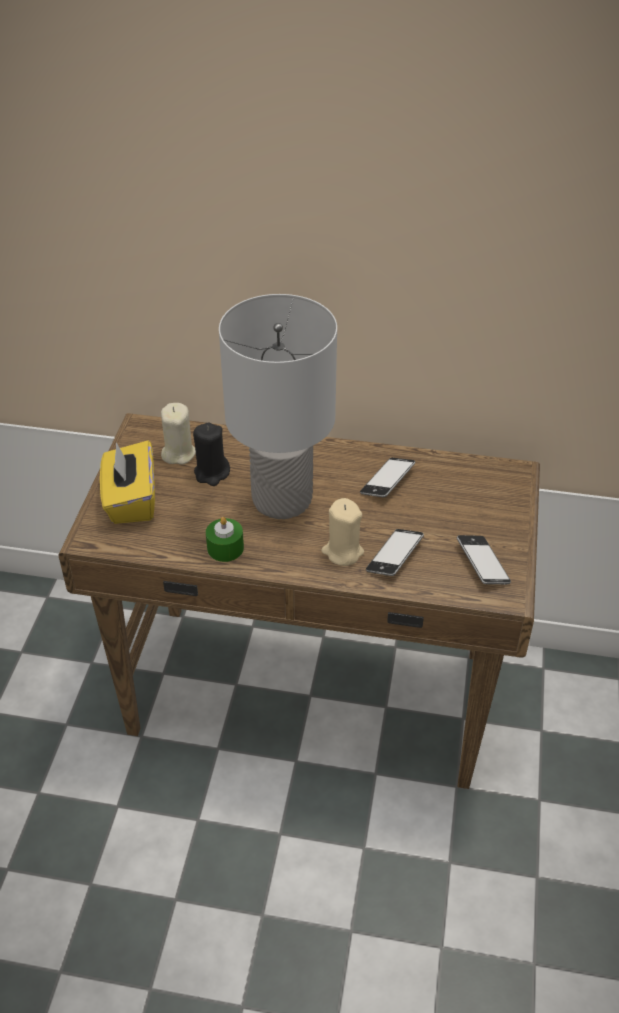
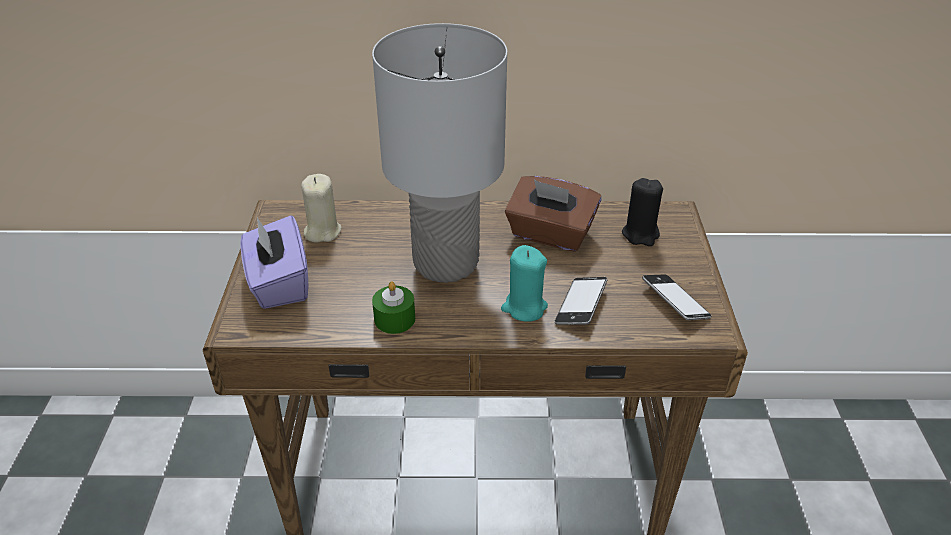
camera: 10 degrees left, 5 degrees down
yellow tissue box [100,440,155,524] -> purple tissue box [240,215,309,309]
black candle [193,422,230,486] -> black candle moved to [622,178,663,246]
beige candle [321,498,364,566] -> turquoise candle [501,245,548,322]
phone [360,458,415,497] -> brown tissue box [505,176,601,252]

